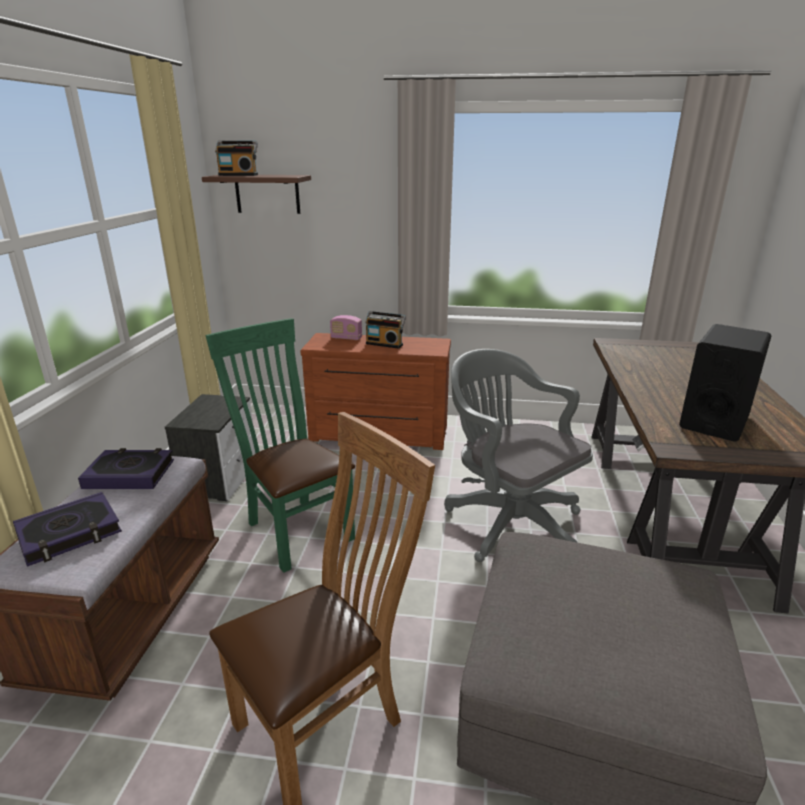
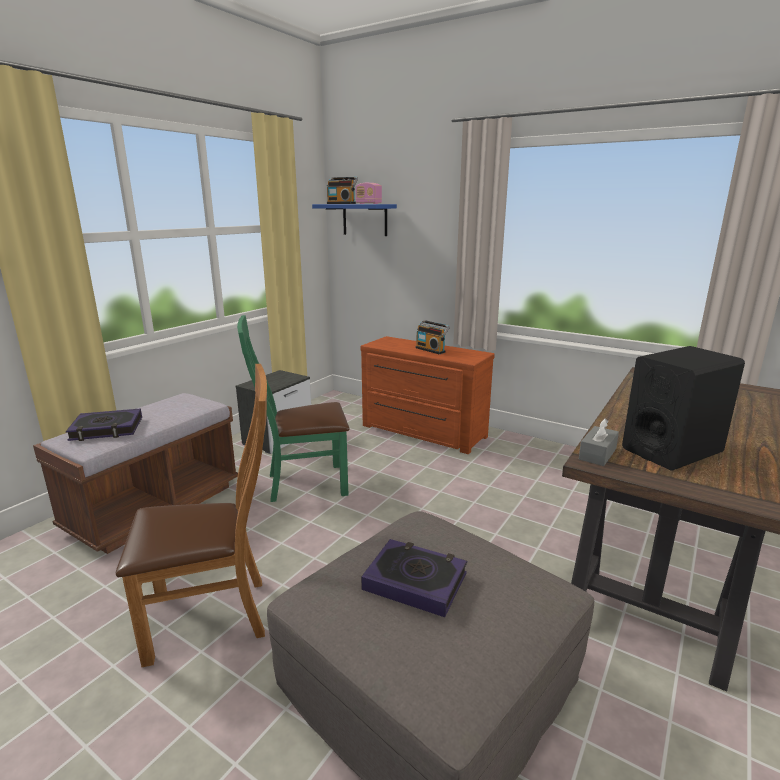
camera: 25 degrees right, 5 degrees down
book [78,448,174,489] -> book moved to [361,539,467,617]
brown shelf [202,175,311,214] -> blue shelf [312,204,397,236]
green chair [205,318,355,573] -> green chair turned 90 degrees counterclockwise [237,315,350,502]
radio [330,315,362,340] -> radio moved to [356,183,382,204]
grey office chair [444,349,593,562] -> none
none -> grey tissue box [579,418,619,466]

